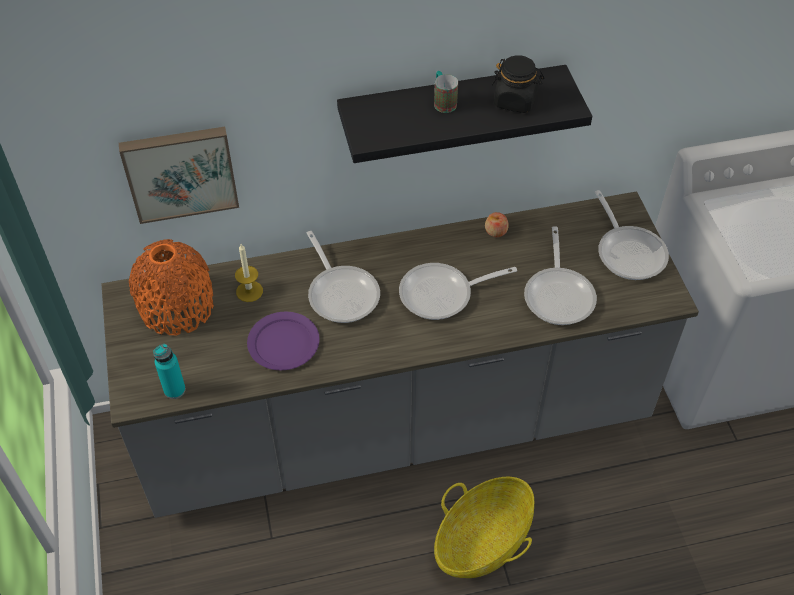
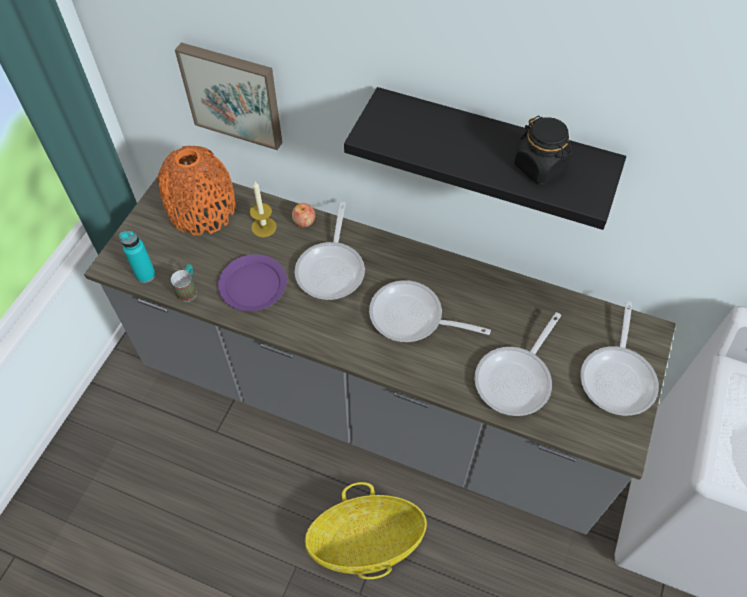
camera: 35 degrees right, 5 degrees up
mug [434,71,458,113] -> mug moved to [171,264,197,302]
apple [485,212,509,237] -> apple moved to [292,203,315,227]

